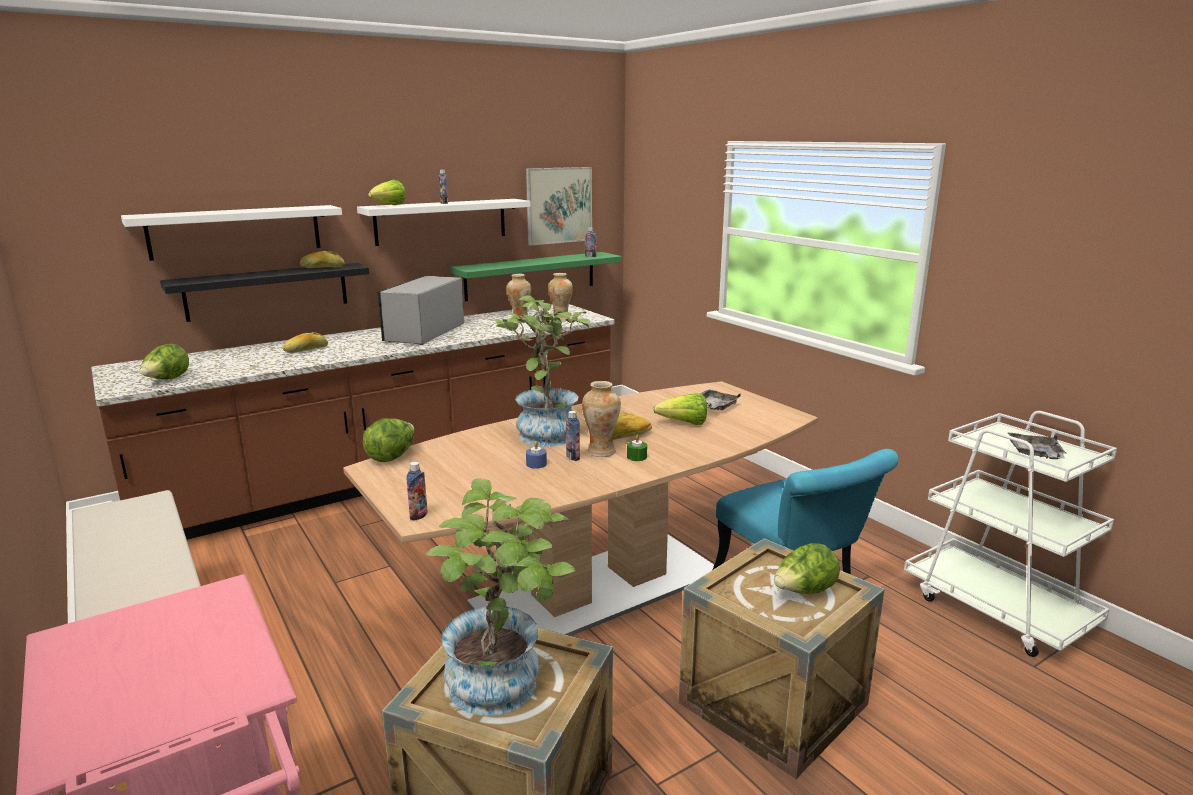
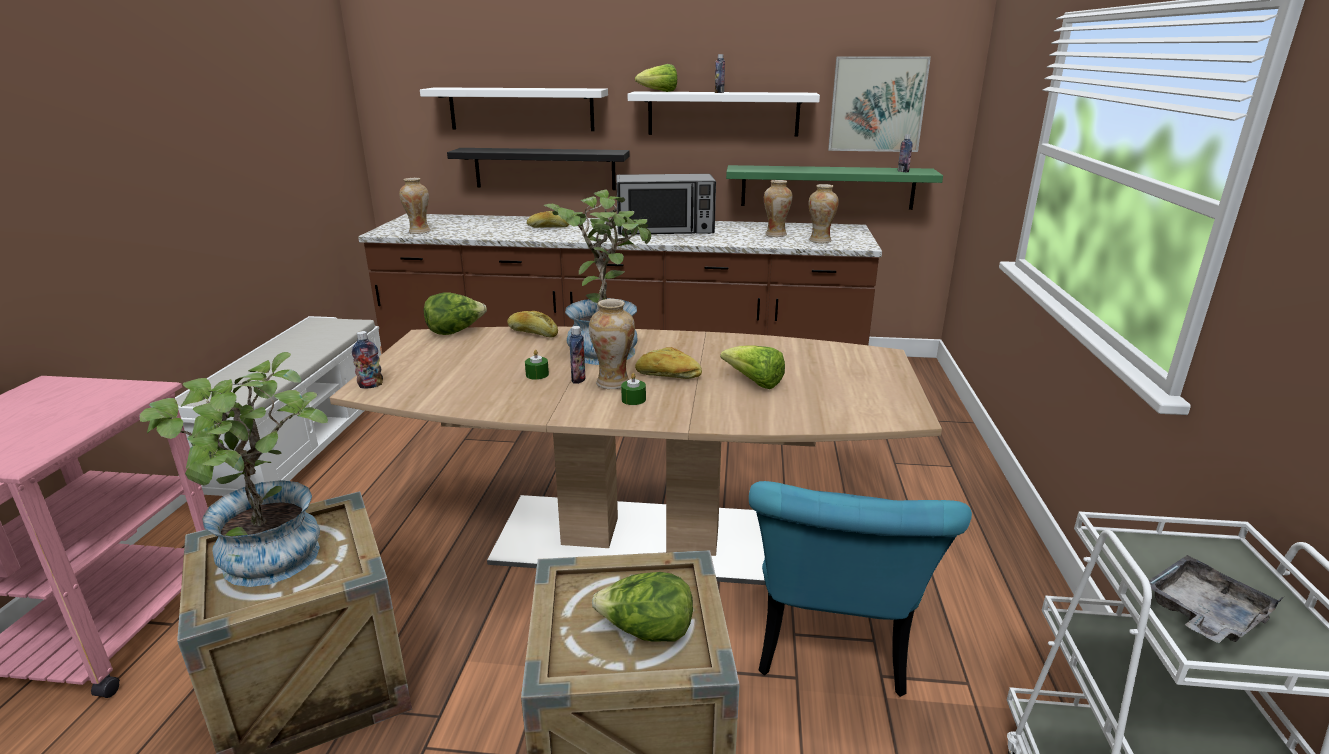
camera: 40 degrees right, 5 degrees up
lettuce [140,344,189,380] -> vase [399,178,431,234]
bread [300,251,345,268] -> bread moved to [507,311,558,337]
microwave [378,276,464,345] -> microwave turned 150 degrees counterclockwise [616,174,716,235]
blue candle [526,441,547,469] -> green candle [525,349,549,380]
grey tray [700,389,741,410] -> none

